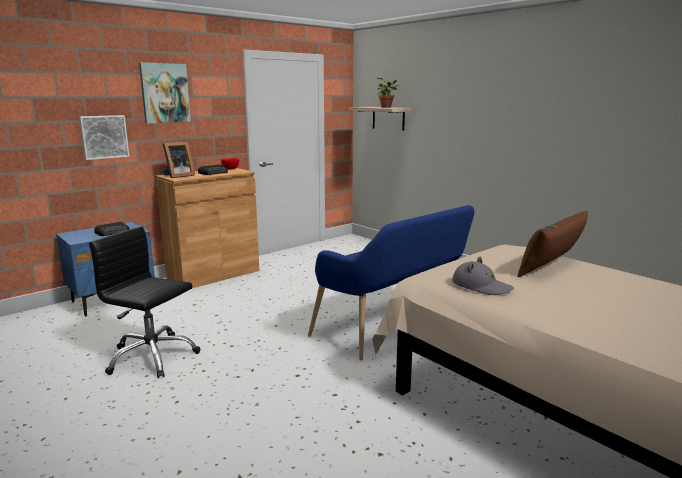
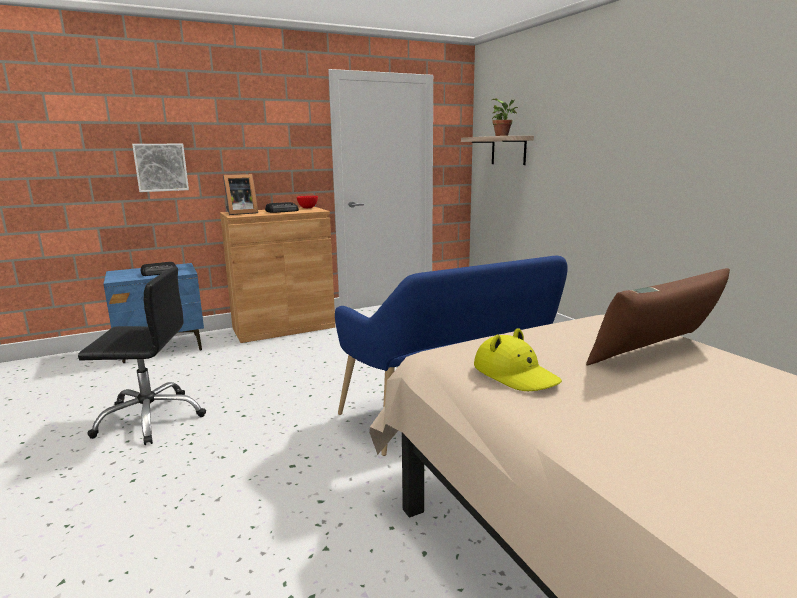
camera: 15 degrees right, 0 degrees up
black office chair [89,226,200,378] -> black office chair turned 135 degrees clockwise [78,267,206,445]
picture [139,62,191,124] -> none
grey hat [452,257,514,295] -> yellow hat [474,328,562,391]

